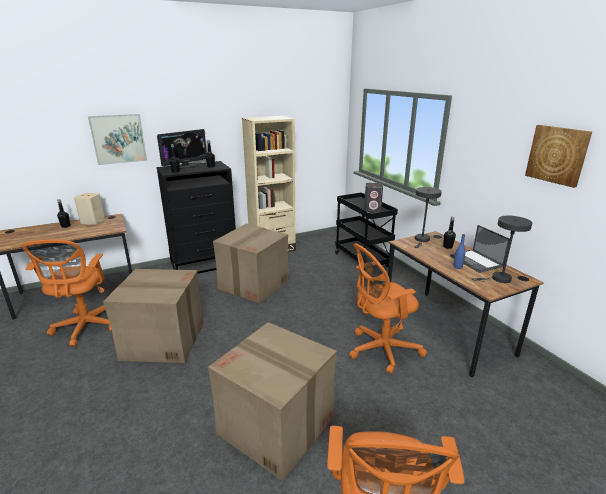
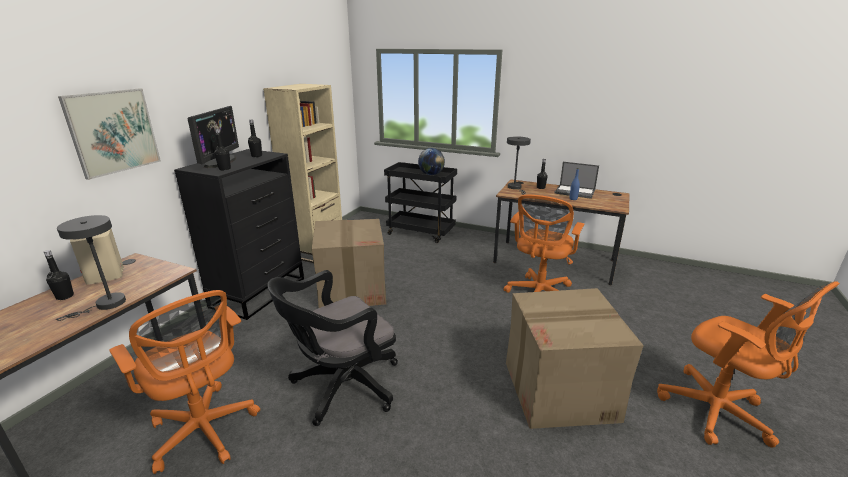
camera: 40 degrees left, 0 degrees up
cardboard box [103,269,204,363] -> black office chair [267,270,398,426]
grey speaker [364,183,383,212] -> globe [418,148,445,175]
grey table lamp [472,216,532,283] -> grey table lamp moved to [56,215,126,321]
picture [525,125,592,188] -> none

